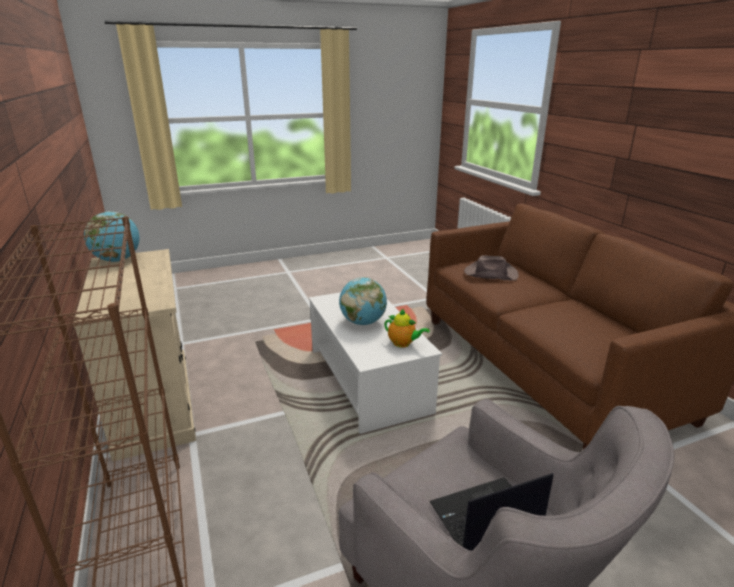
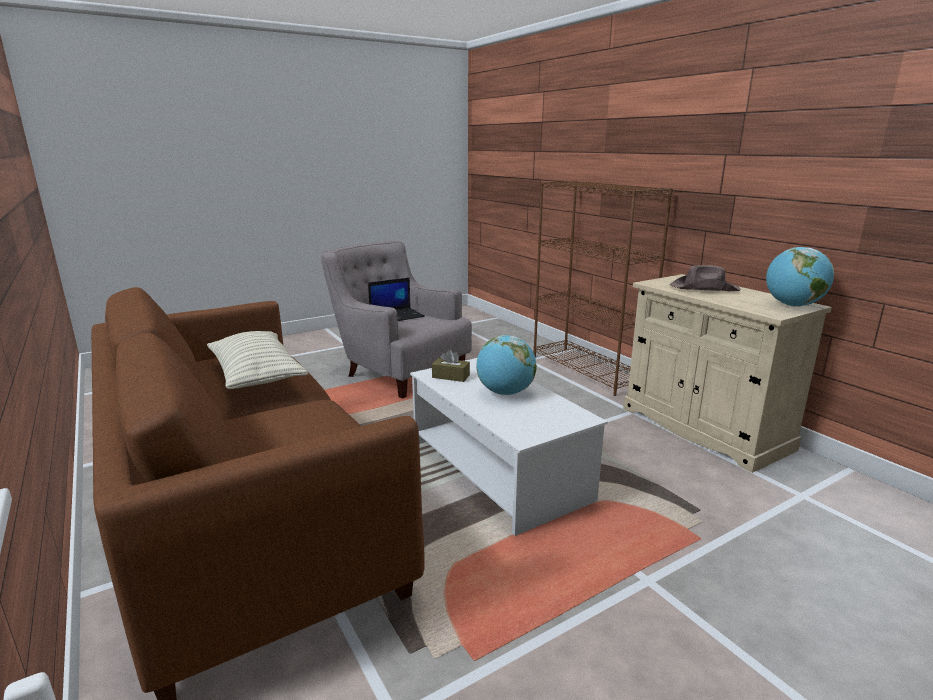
camera: 170 degrees right, 5 degrees down
teapot [384,309,430,348] -> brown tissue box [432,350,470,382]
brown hat [464,255,519,281] -> brown hat moved to [669,265,741,291]
none -> pillow [207,331,308,389]

